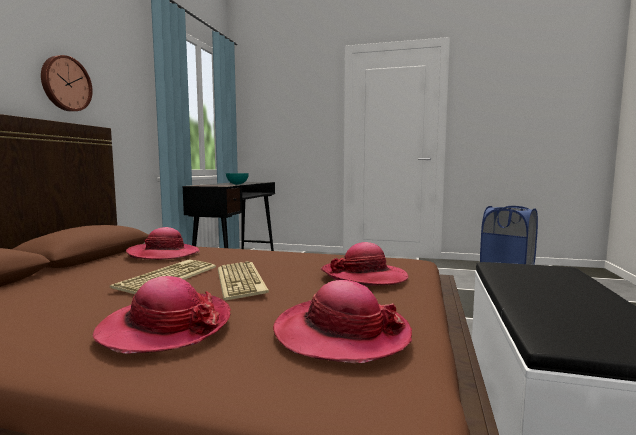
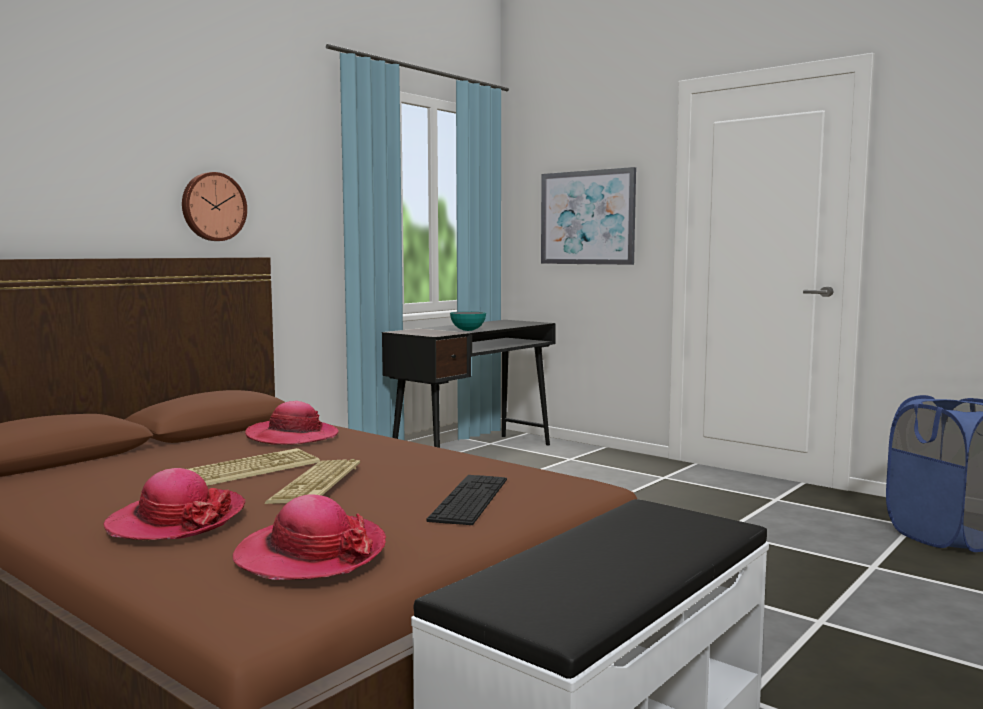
camera: 25 degrees right, 0 degrees up
hat [321,242,408,286] -> keyboard [426,475,507,525]
none -> picture [541,167,636,265]

